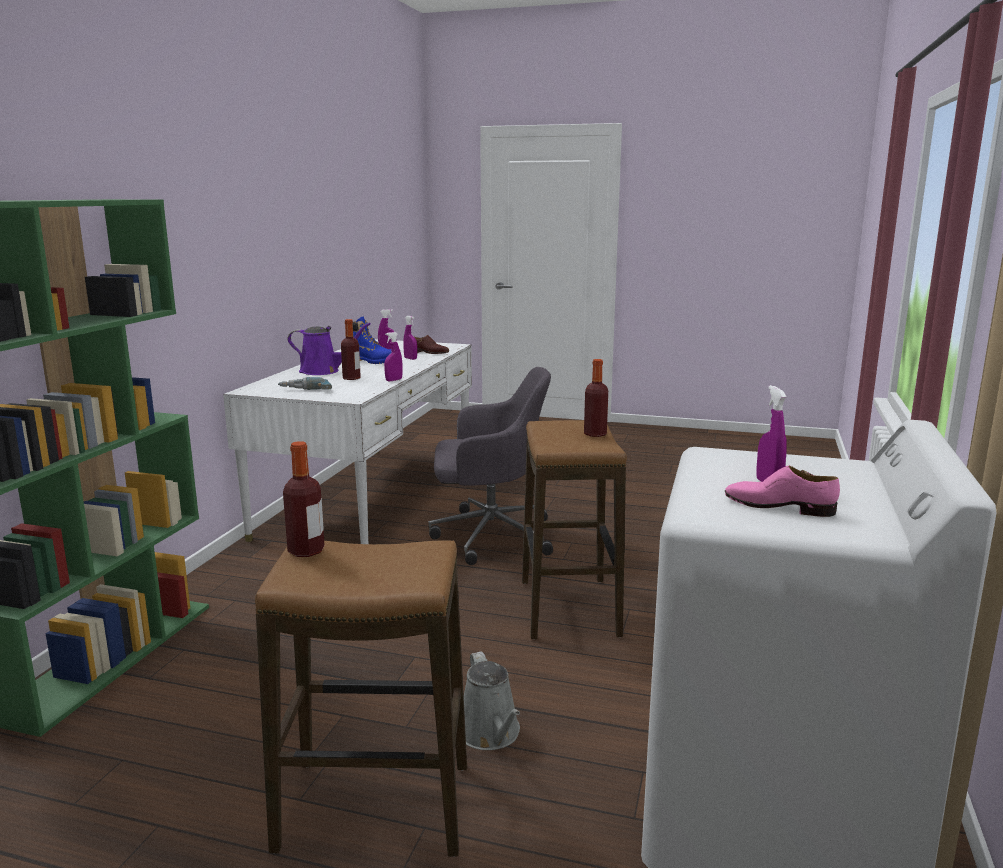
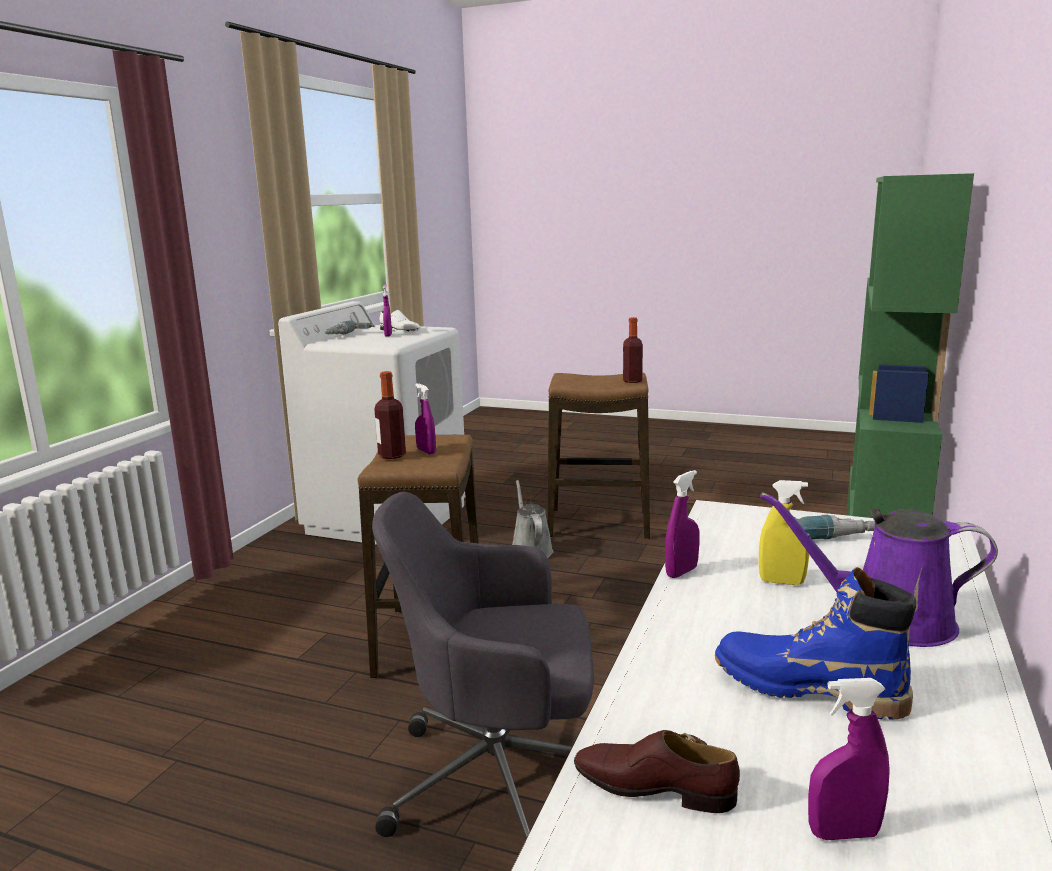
camera: 175 degrees left, 0 degrees up
bottle [341,319,361,380] -> yellow spray bottle [759,480,809,585]
purple spray bottle [403,316,417,360] -> purple spray bottle moved to [415,383,436,454]
pink shoe [725,465,840,517] -> white shoe [380,310,420,332]
none -> power drill [325,321,374,334]

